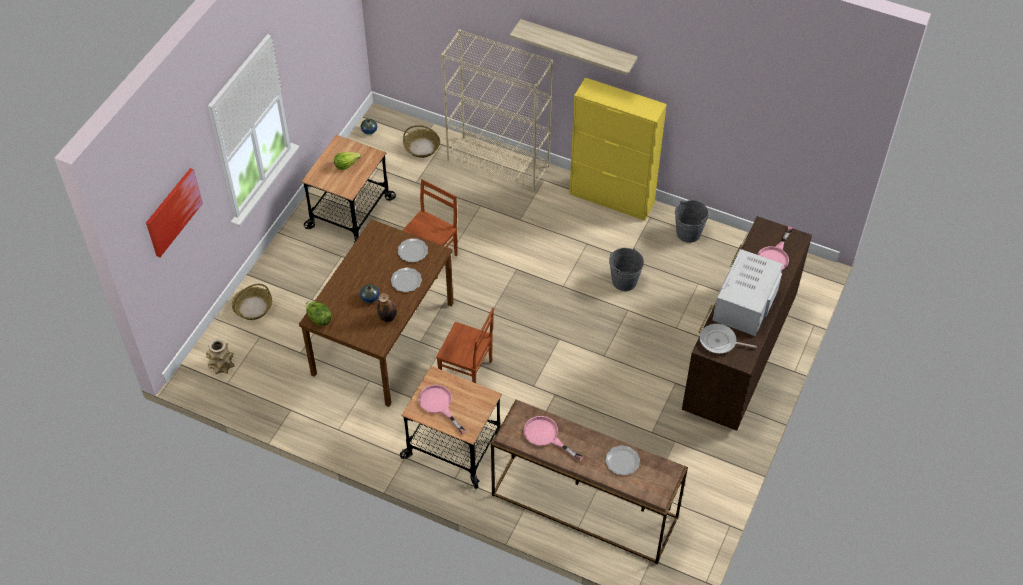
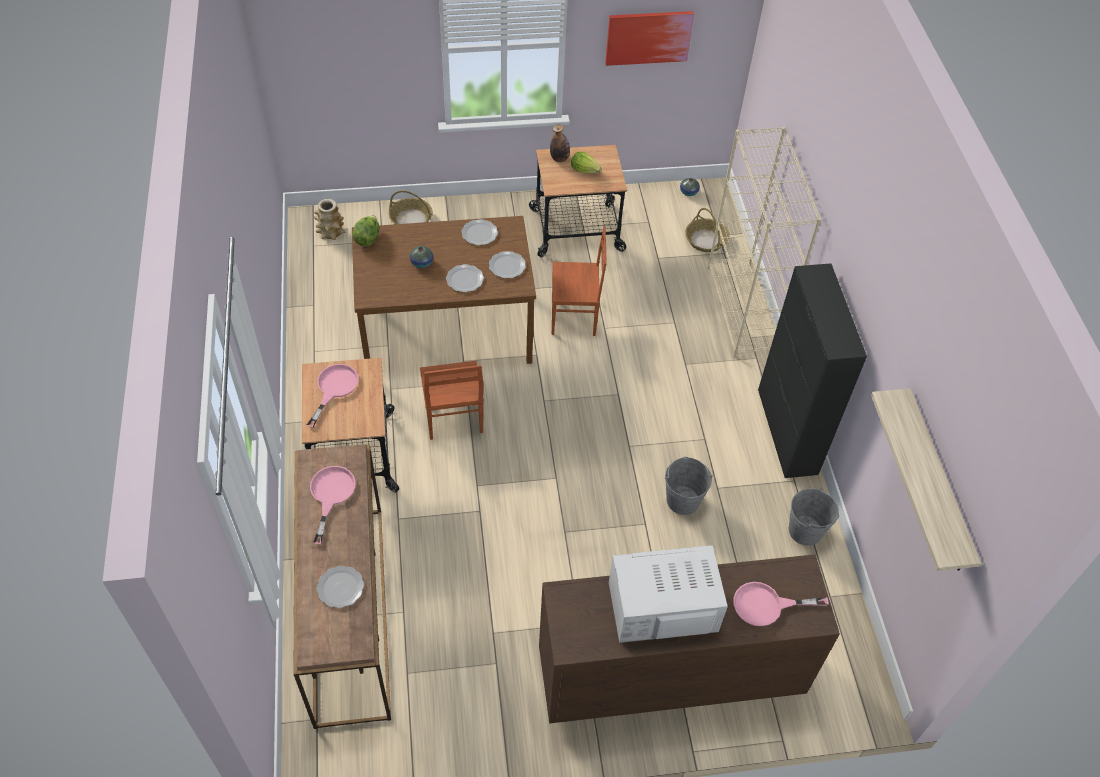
camera: 55 degrees right, 0 degrees up
picture [146,168,203,258] -> picture moved to [605,11,694,66]
bottle [377,293,397,322] -> bottle moved to [550,124,570,162]
shelf [510,19,637,76] -> shelf moved to [871,388,981,571]
yellow cabinet [569,78,667,221] -> black cabinet [758,263,867,478]
frying pan [700,324,757,354] -> none
none -> plate [461,219,498,245]

